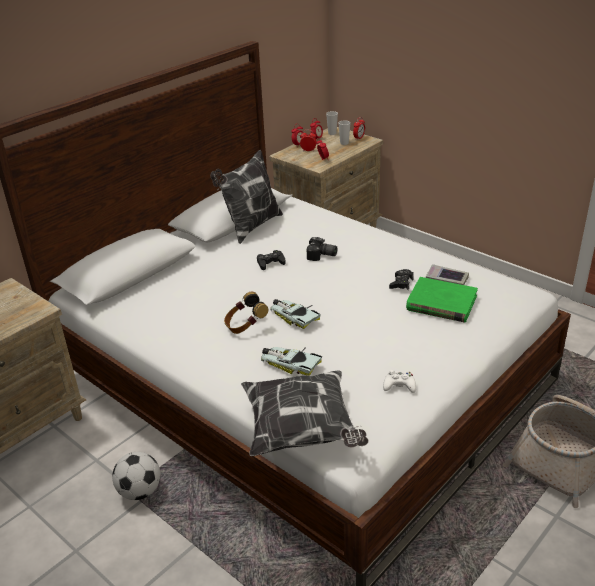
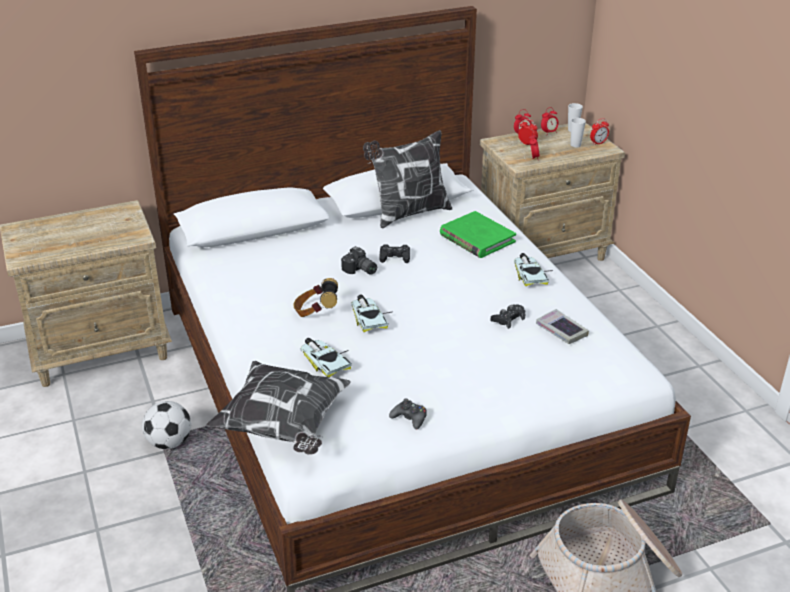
camera: 25 degrees right, 0 degrees up
camera [307,237,338,261] -> camera moved to [341,246,377,275]
white game controller [383,370,416,393] -> black game controller [389,398,427,430]
green book [406,277,478,323] -> green book moved to [440,211,516,258]
none -> toy car [514,253,553,286]

